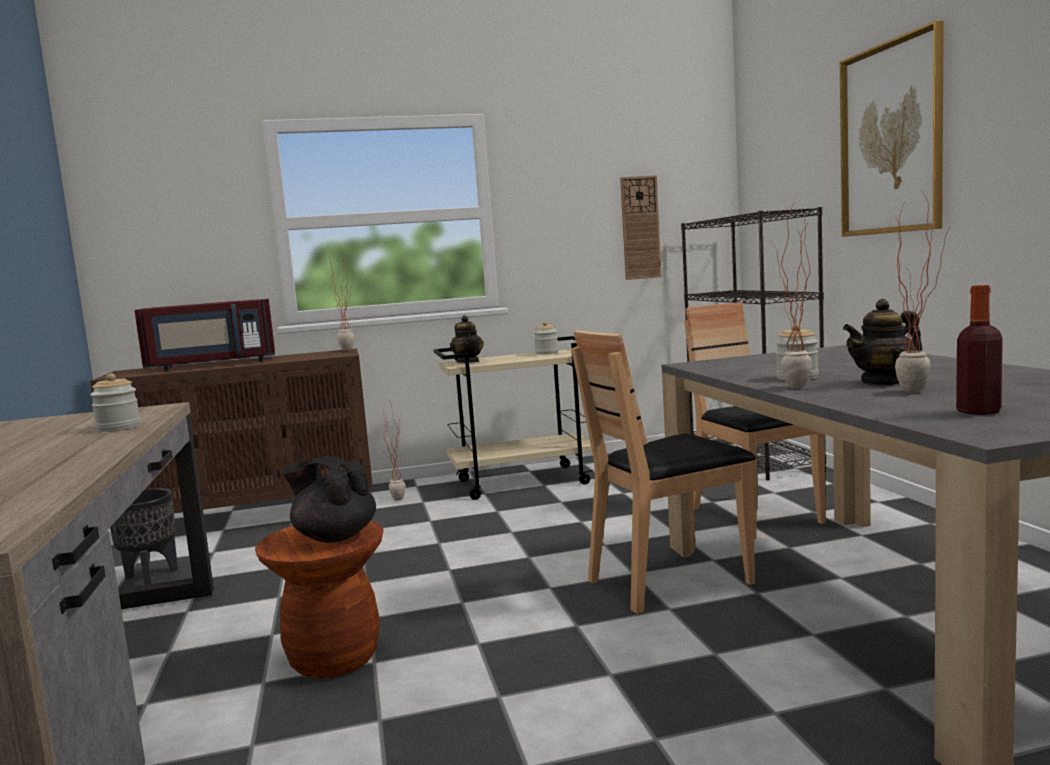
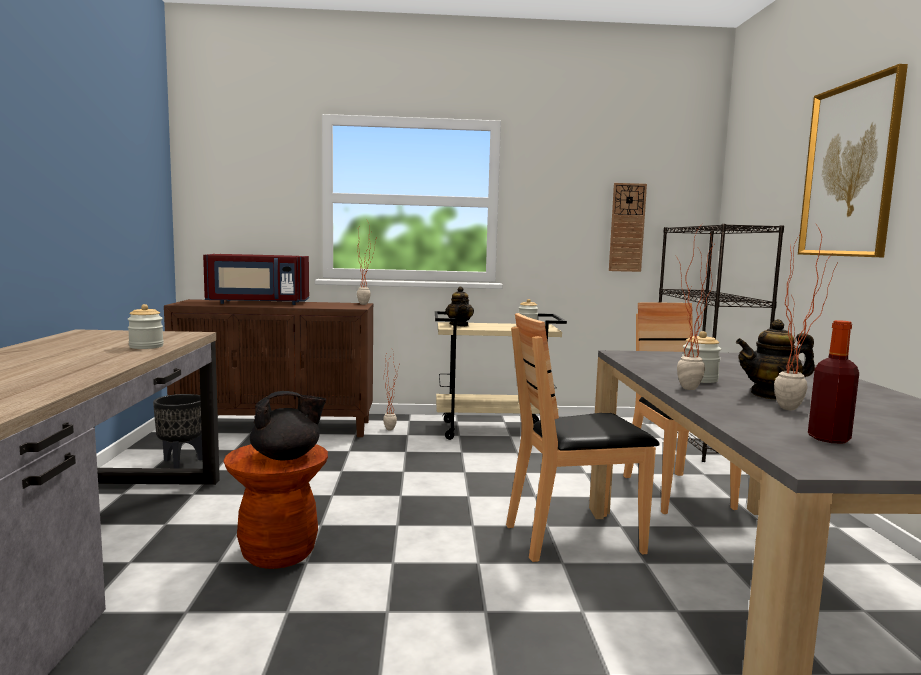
camera: 10 degrees right, 0 degrees up
black teapot [283,456,376,543] -> black teapot turned 120 degrees clockwise [250,391,326,461]

